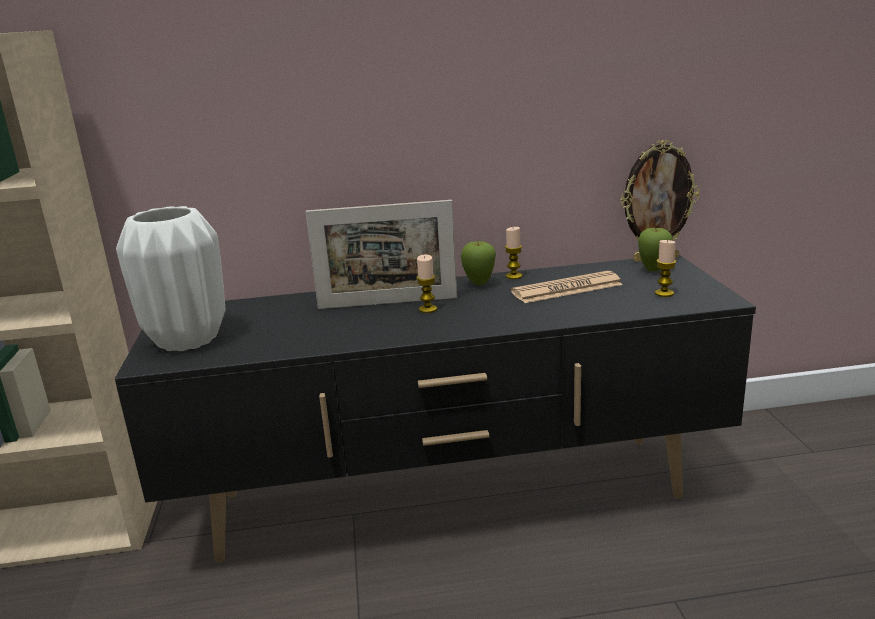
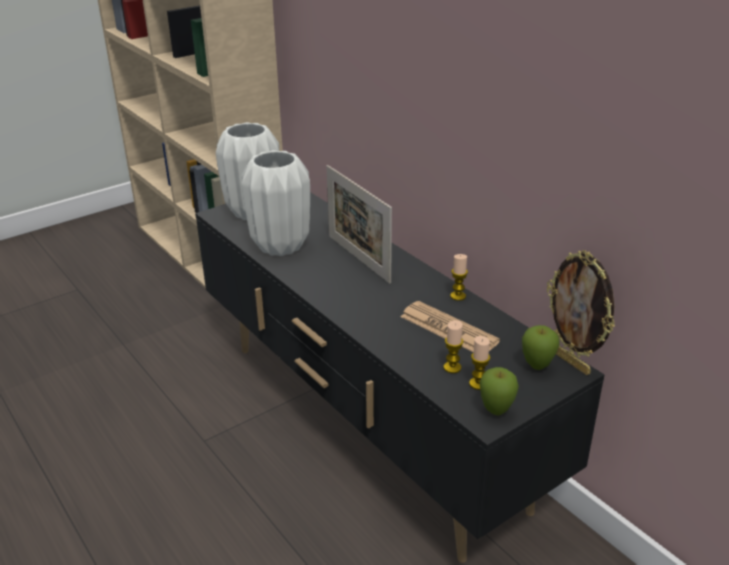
camera: 60 degrees right, 10 degrees up
candle [416,255,437,313] -> candle moved to [444,320,463,373]
apple [461,241,496,285] -> apple moved to [479,367,519,415]
none -> white vase [242,150,310,256]

